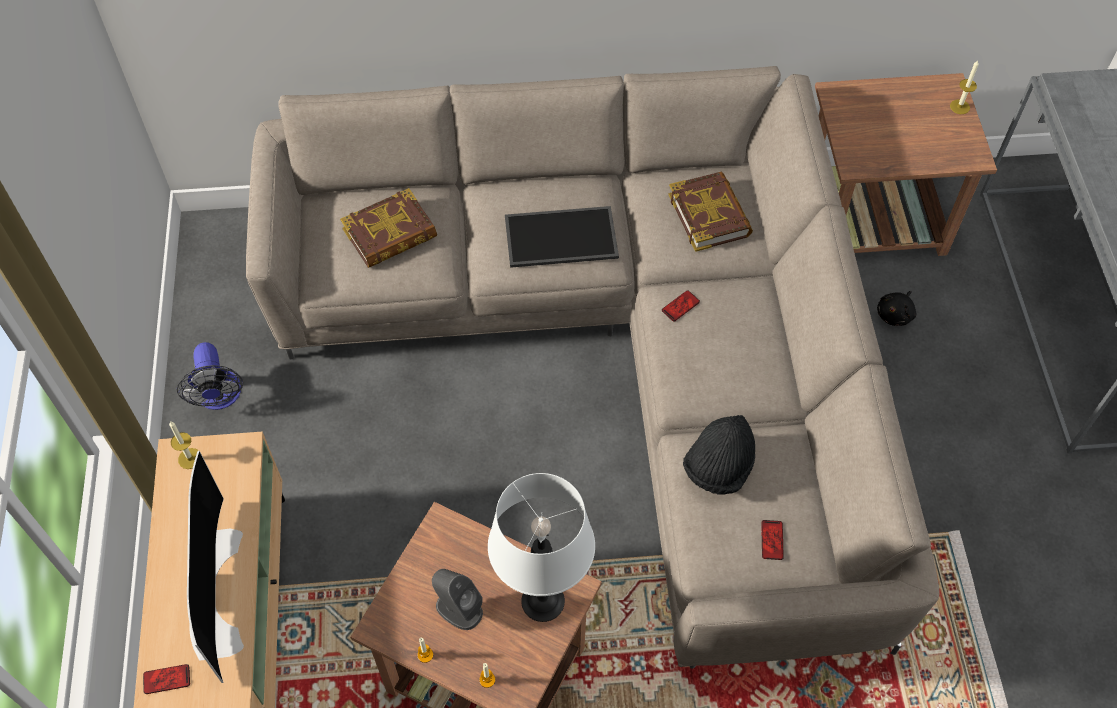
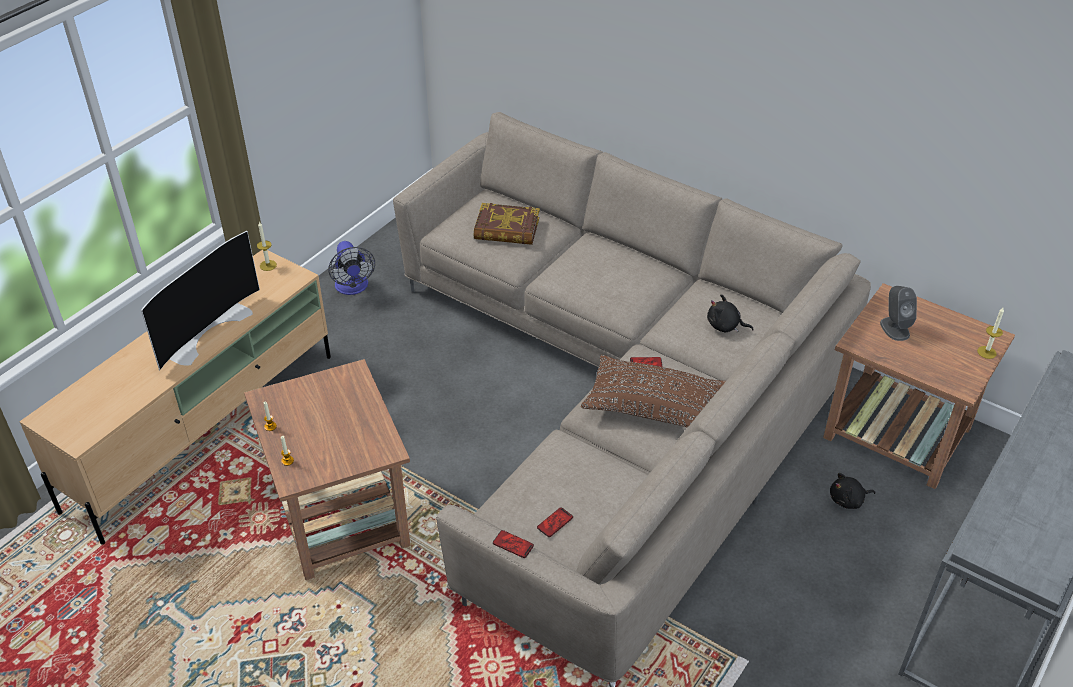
camera: 40 degrees right, 15 degrees down
phone [143,664,190,694] -> phone moved to [493,530,534,558]
fan [176,342,243,410] -> fan turned 45 degrees counterclockwise [329,241,375,295]
grey speaker [432,569,483,630] -> grey speaker moved to [880,286,917,341]
white table lamp [488,473,595,622] -> none
tray [505,206,619,268] -> none
book [668,172,753,252] -> black plush toy [707,294,754,333]
black hat [683,415,755,495] -> none
none -> brown pillow [581,355,726,428]

